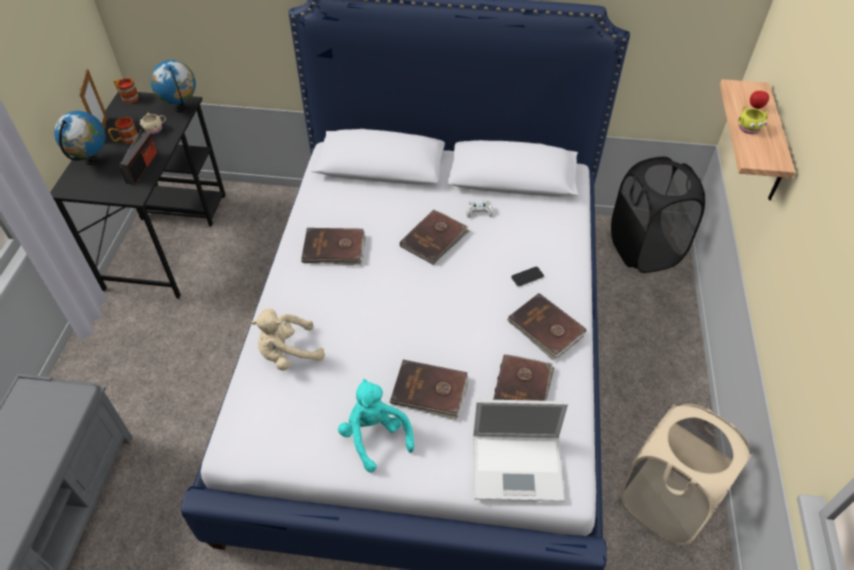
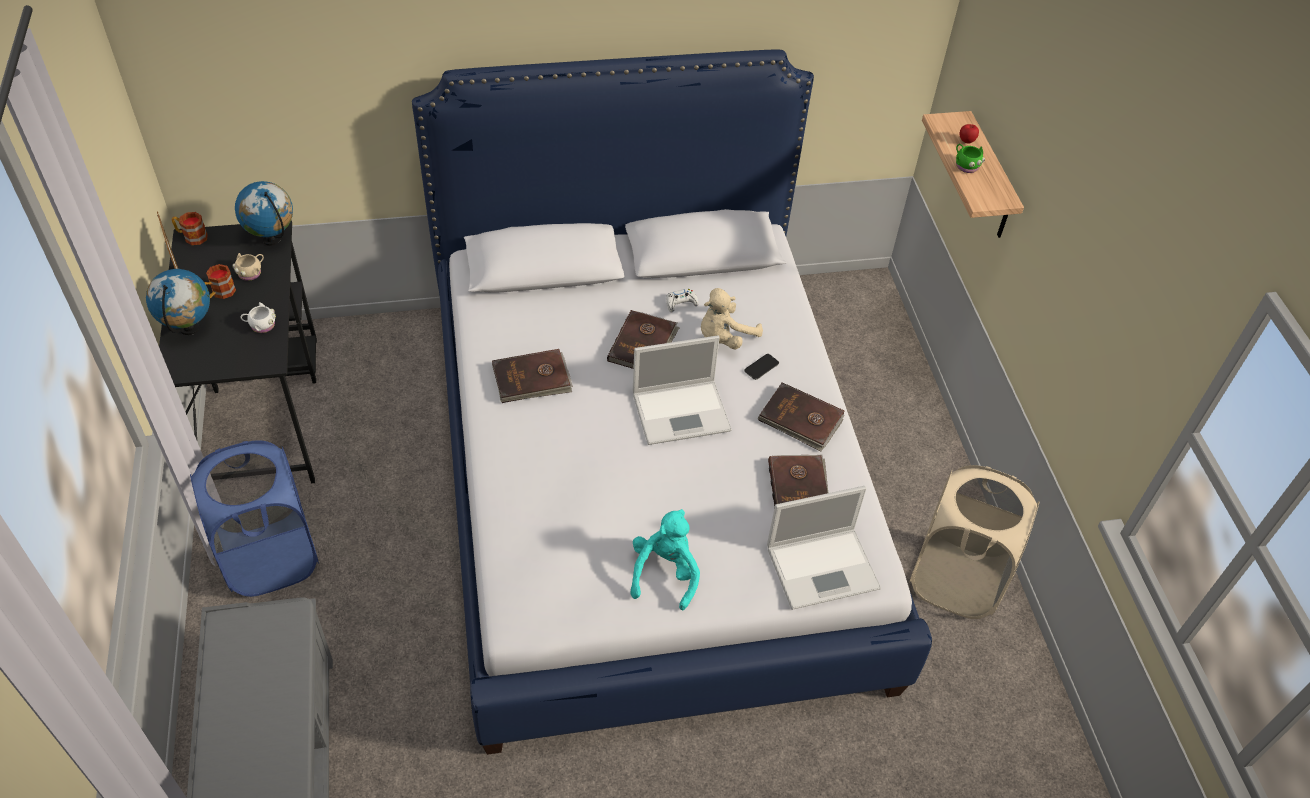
camera: 20 degrees left, 0 degrees up
radio [119,129,158,185] -> white mug [241,302,276,333]
beige plush toy [251,309,325,371] -> beige plush toy moved to [701,288,763,350]
turquoise plush toy [338,379,414,472] -> turquoise plush toy turned 60 degrees clockwise [631,509,700,610]
brown book [389,360,469,420] -> none
black laundry basket [611,157,705,273] -> none
yellow mug [738,106,768,134] -> green mug [956,144,985,173]
none -> blue laundry basket [190,440,319,597]
none -> laptop [633,335,732,445]

